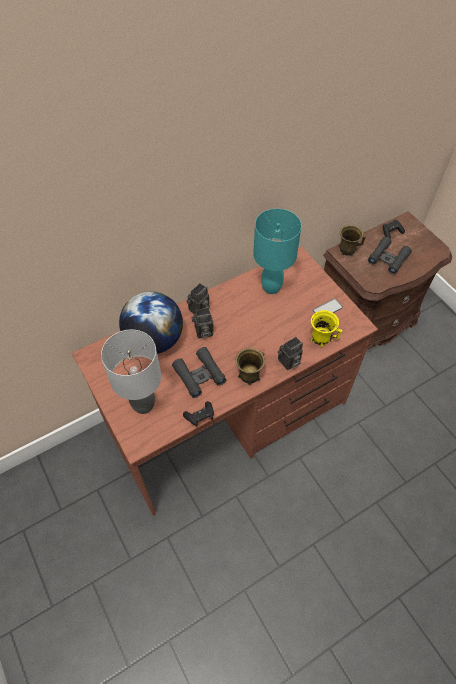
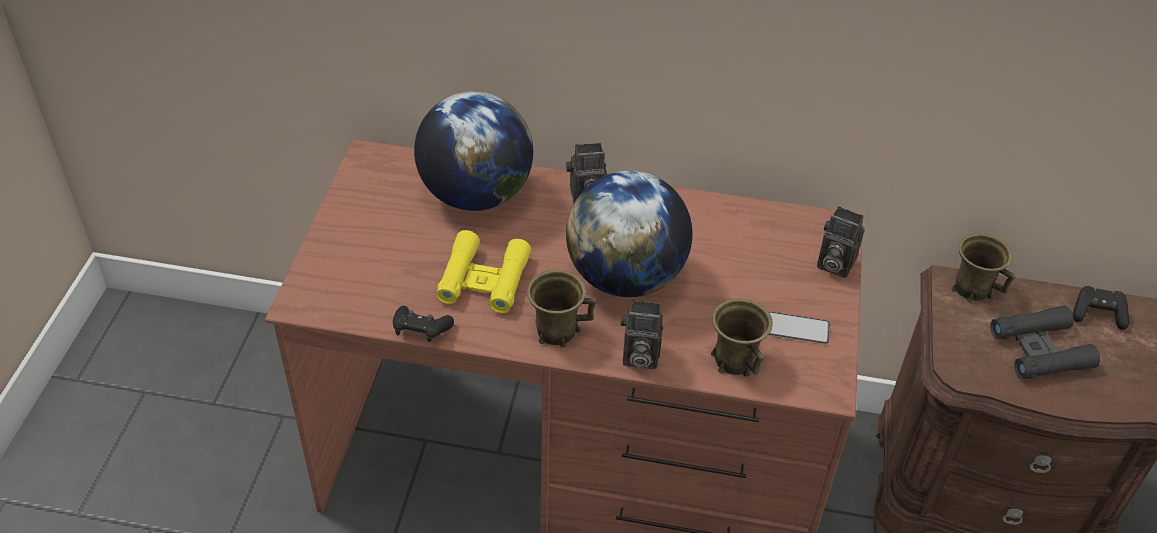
camera: 40 degrees right, 10 degrees down
grey table lamp [101,330,161,414] -> none
black binoculars [172,347,226,398] -> yellow binoculars [436,230,531,313]
camera [191,308,214,338] -> camera moved to [817,206,865,278]
turquoise table lamp [253,209,301,294] -> none
yellow mug [311,310,342,347] -> brown mug [711,298,773,377]
none -> globe [566,171,693,297]

